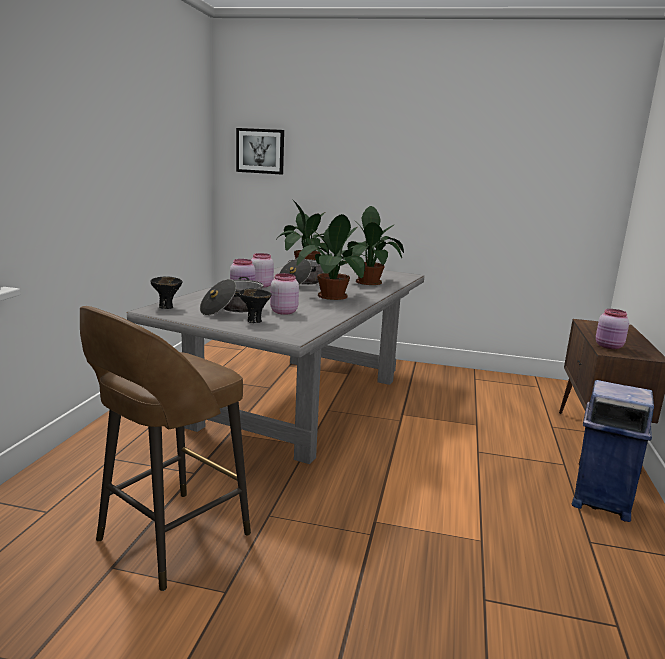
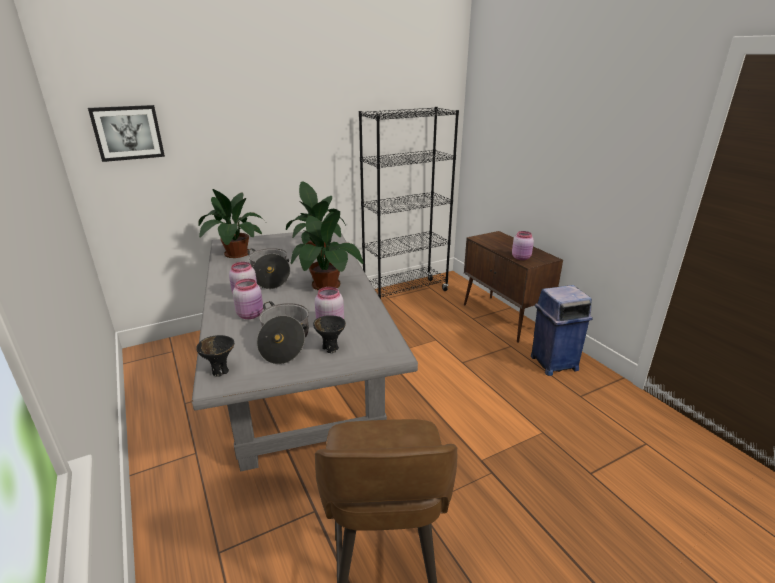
camera: 40 degrees left, 10 degrees up
none -> black bookcase [359,107,459,301]

